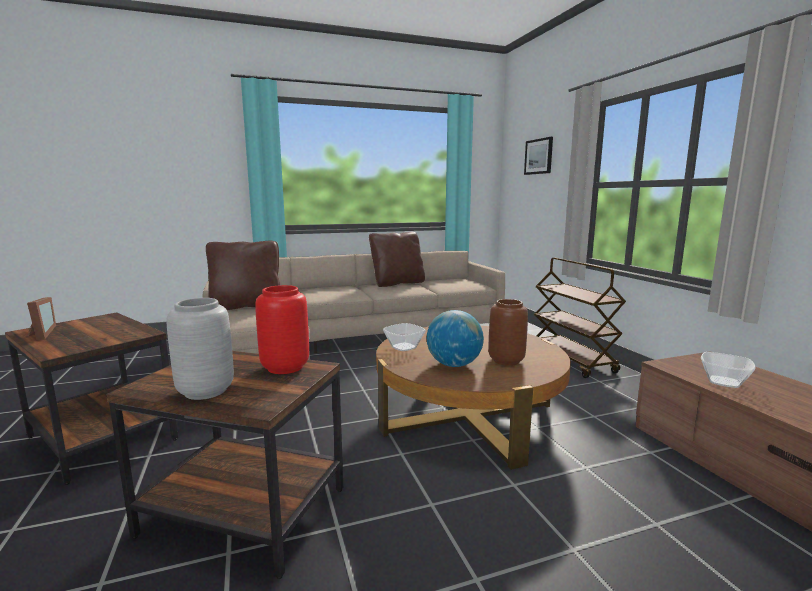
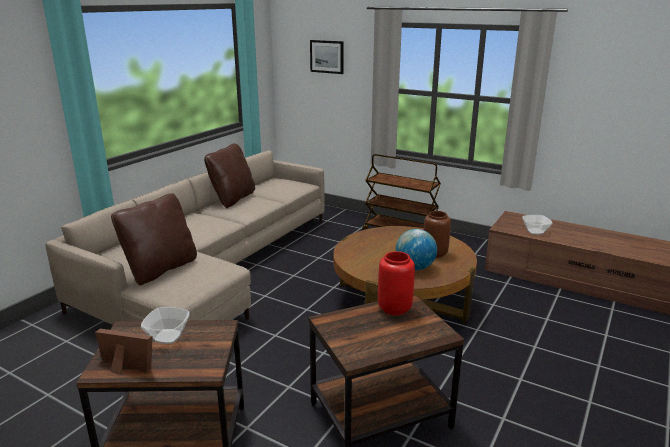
camera: 40 degrees left, 10 degrees up
grey vase [166,298,234,400] -> none
bowl [383,323,426,351] -> bowl moved to [141,307,190,344]

